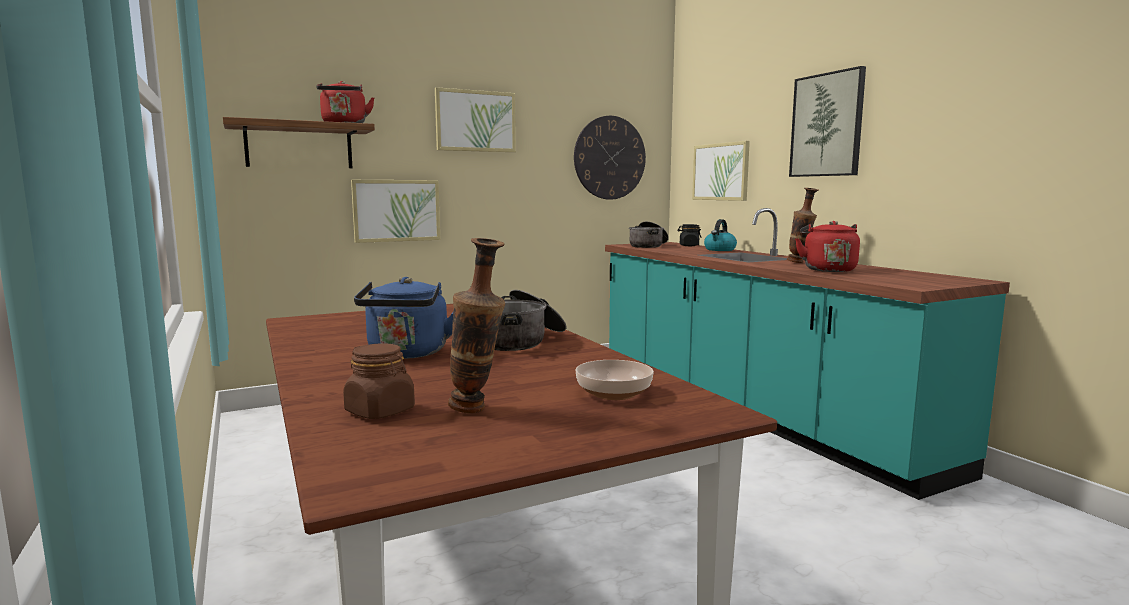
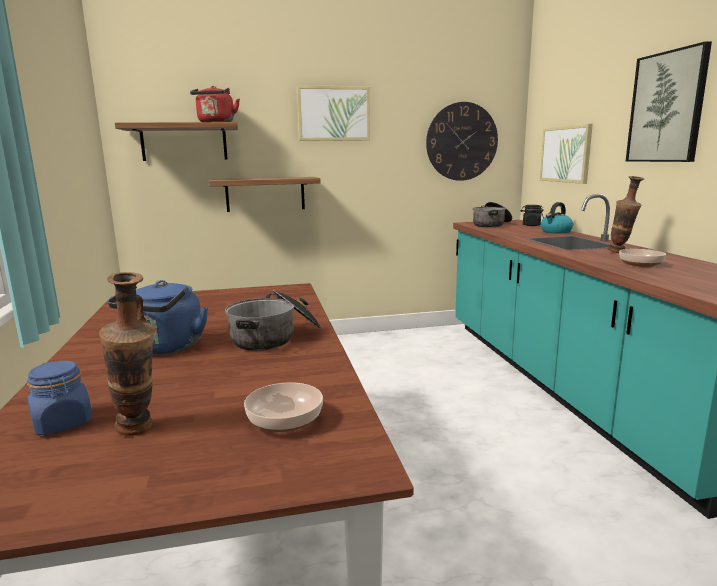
camera: 15 degrees right, 5 degrees up
brown jar [343,344,415,419] -> blue jar [27,361,93,435]
picture [351,180,440,243] -> shelf [209,177,321,212]
red kettle [795,221,860,272] -> bowl [619,249,666,268]

